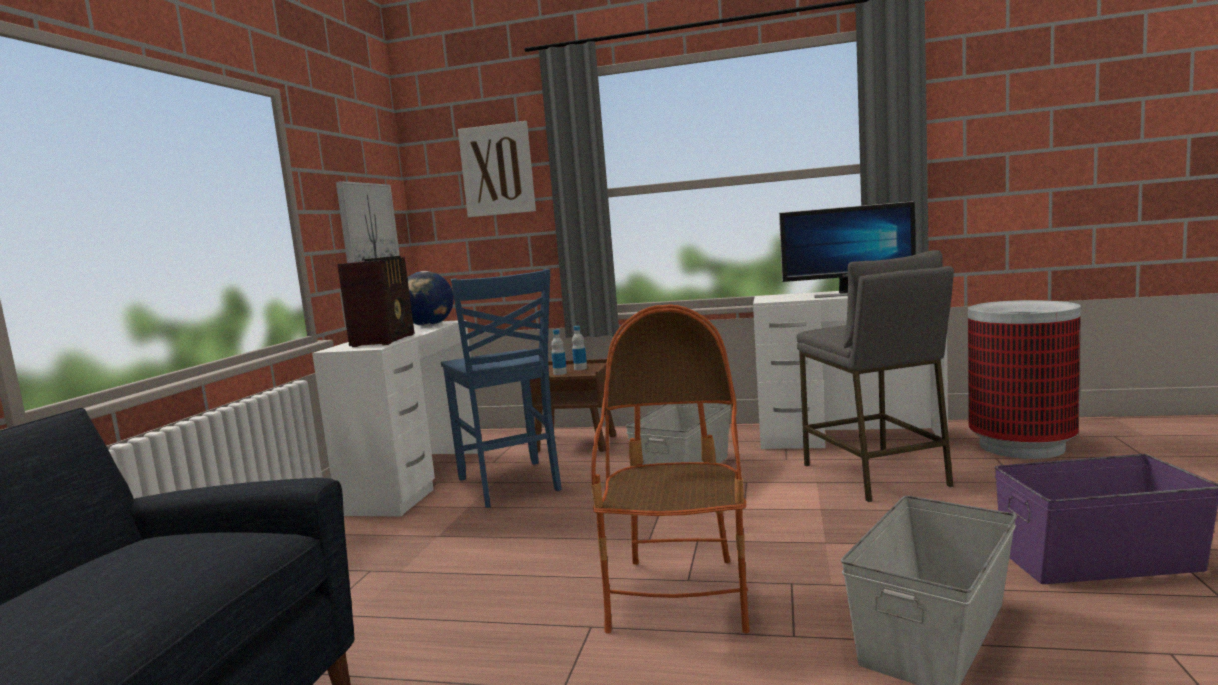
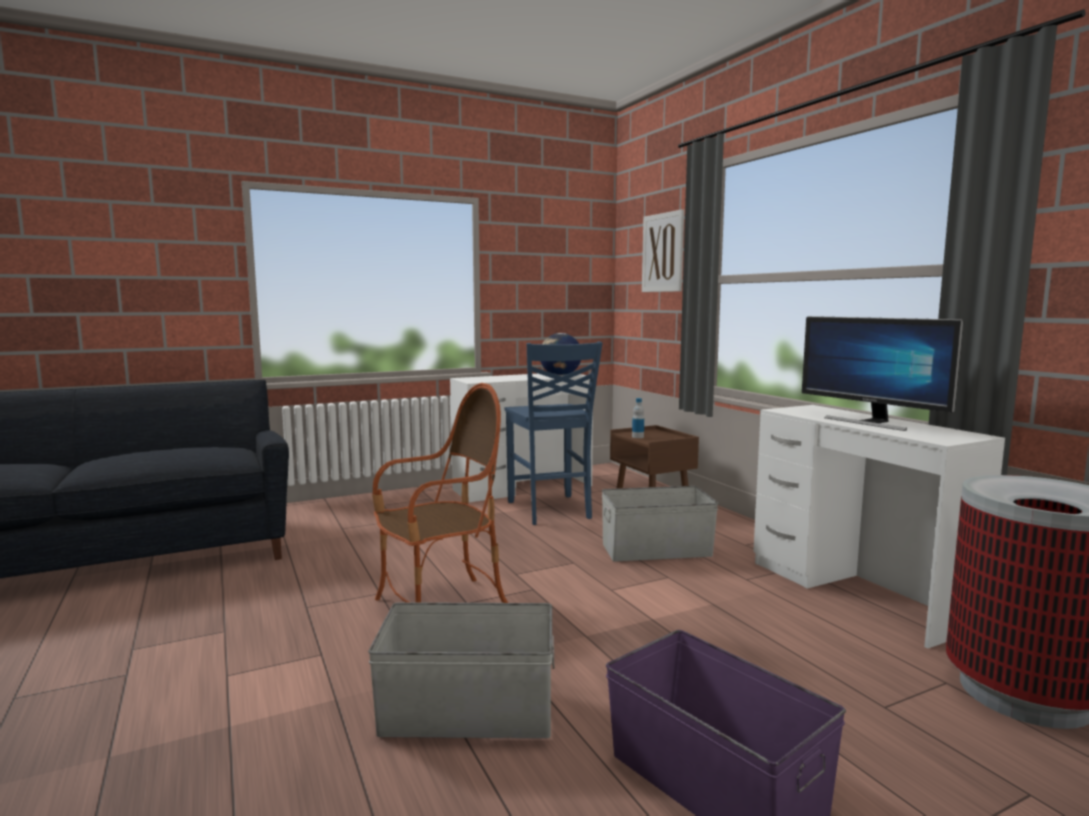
camera: 50 degrees right, 0 degrees up
picture [336,181,400,263] -> none
radio [337,256,414,347] -> none
blue chair [441,269,562,508] -> blue chair turned 45 degrees counterclockwise [505,341,603,525]
bottle [572,326,587,370] -> none
grey stool [796,250,954,502] -> none

